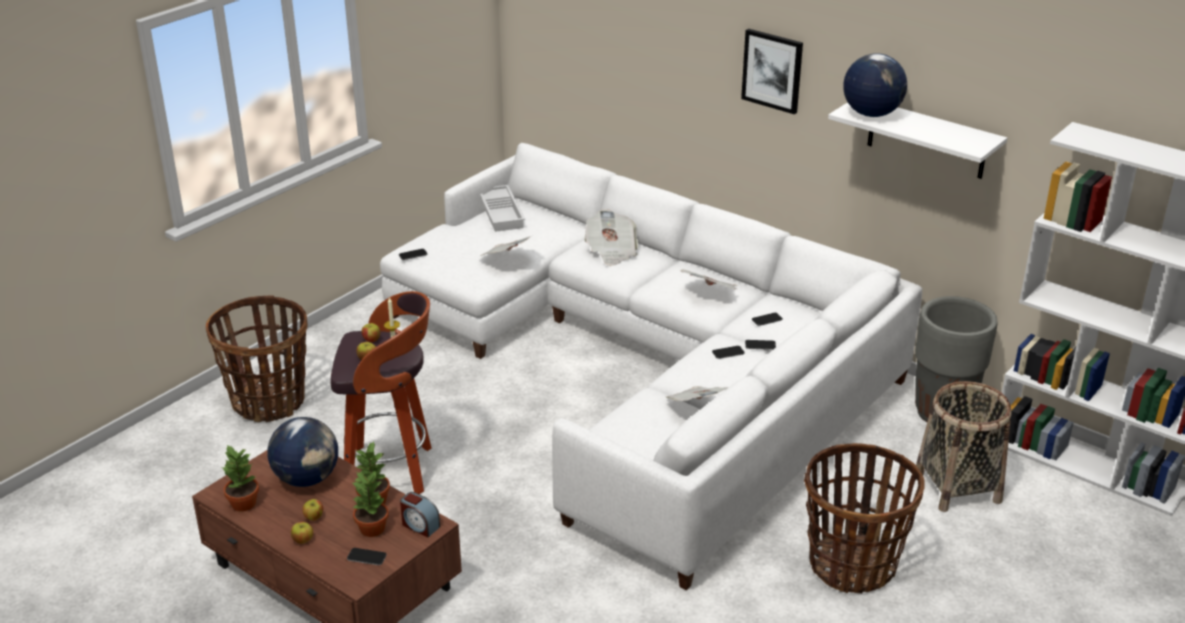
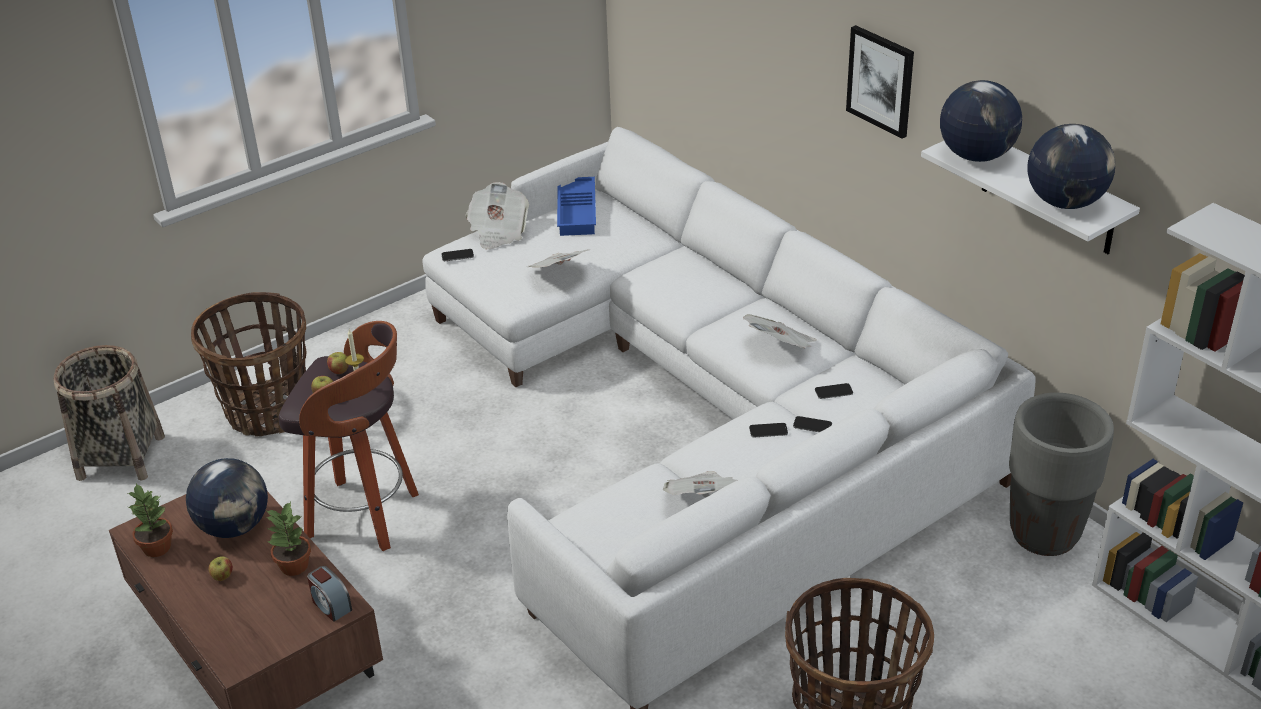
camera: 15 degrees right, 5 degrees up
apple [291,522,313,544] -> none
phone [347,548,387,565] -> none
potted plant [351,471,389,537] -> none
white tray [480,185,525,232] -> blue tray [557,177,596,236]
newspaper [584,209,638,266] -> newspaper moved to [466,182,529,250]
basket [916,381,1012,512] -> basket moved to [53,345,165,481]
none -> globe [1027,124,1115,209]

